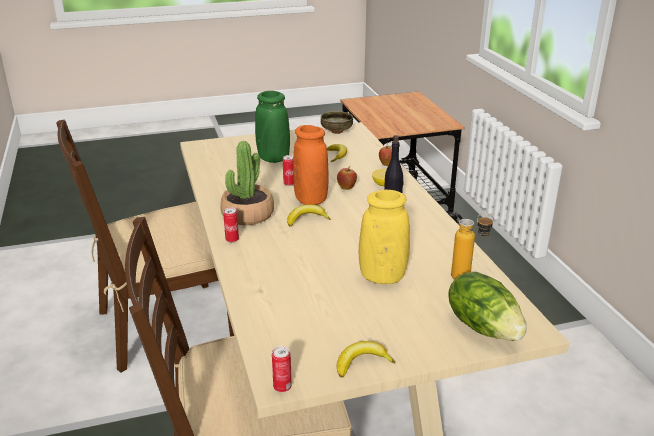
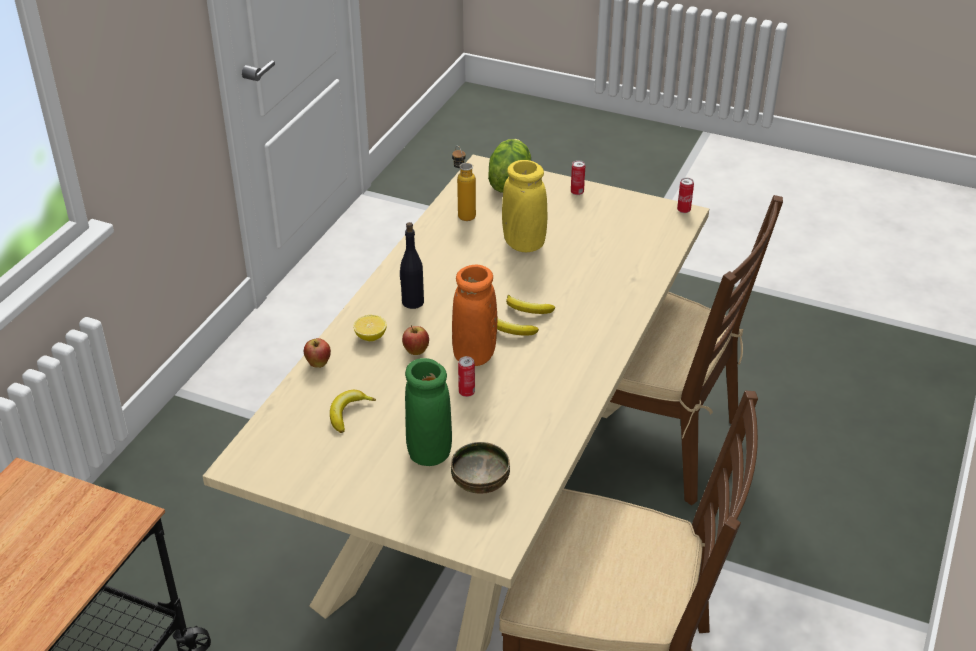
camera: 140 degrees left, 10 degrees up
potted plant [220,141,274,225] -> none
can [223,207,239,243] -> can moved to [571,160,585,195]
bowl [321,111,353,134] -> bowl moved to [451,442,510,494]
banana [337,341,395,378] -> banana moved to [506,295,555,314]

